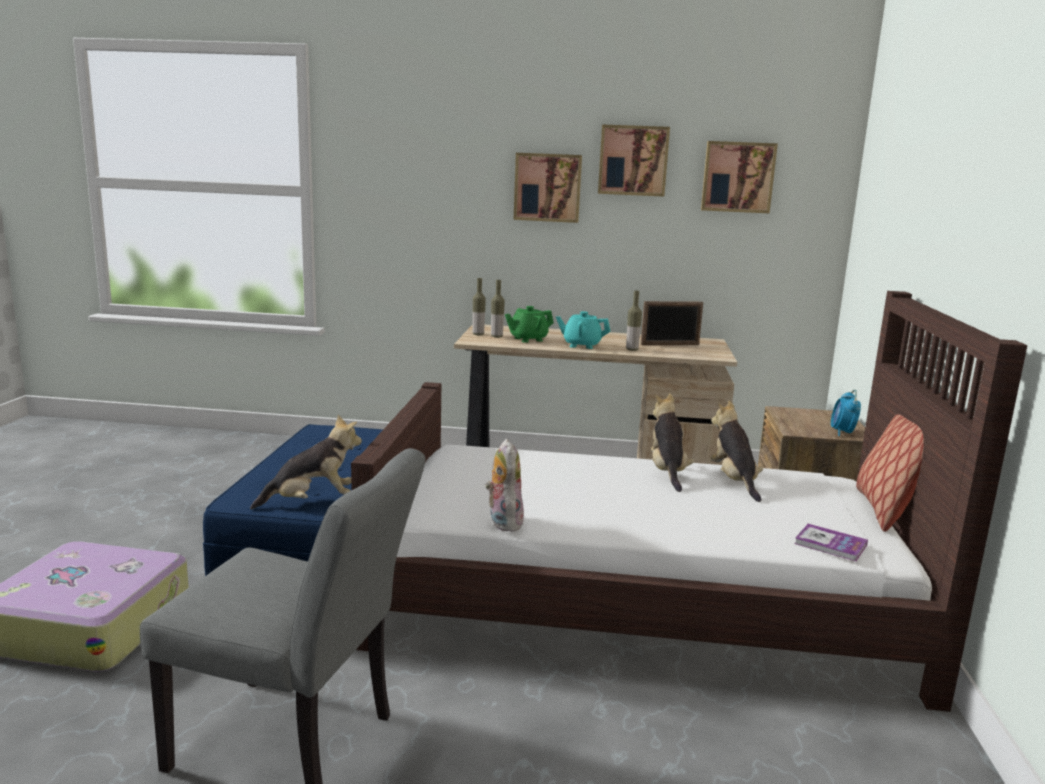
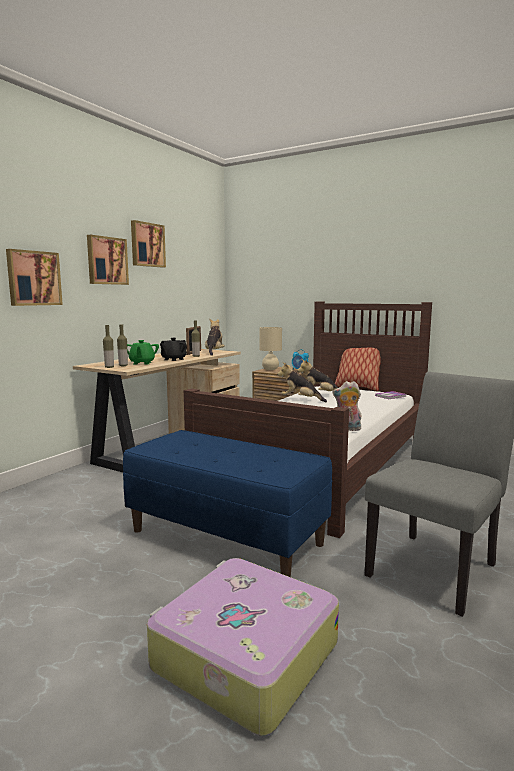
camera: 65 degrees left, 5 degrees down
plush toy [250,415,362,509] -> plush toy moved to [205,319,225,356]
turquoise teapot [556,311,610,349] -> black teapot [160,338,187,361]
picture [701,141,778,213] -> picture moved to [6,249,63,306]
none -> beige table lamp [259,327,282,370]

